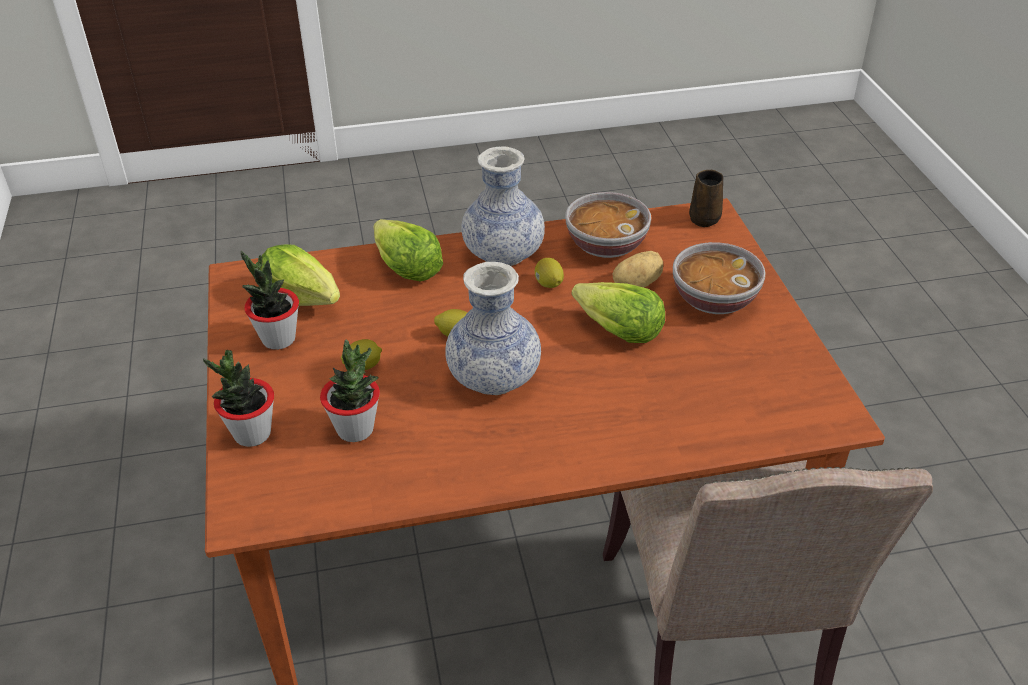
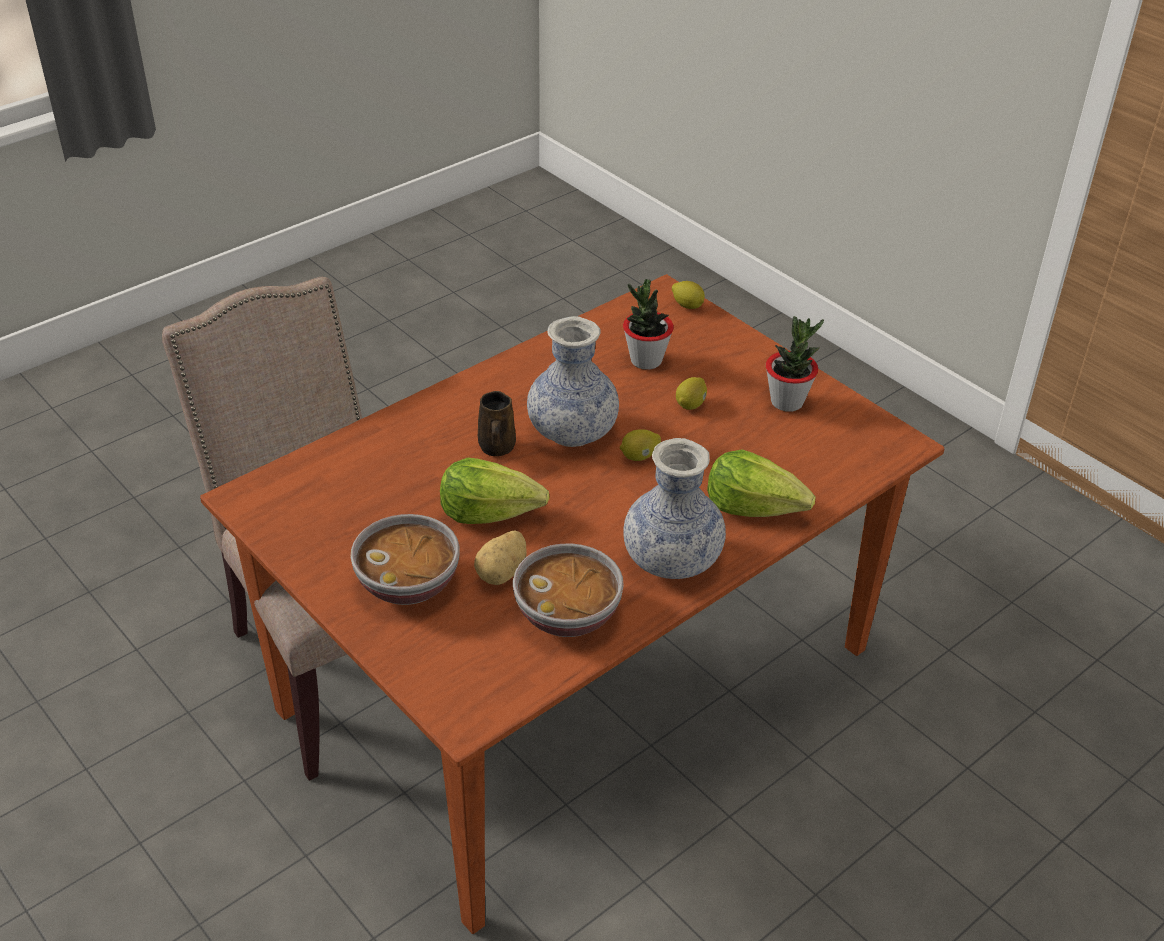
camera: 150 degrees right, 0 degrees up
potted plant [203,350,274,447] -> none
lettuce [262,244,340,306] -> none
lemon [535,258,564,288] -> lemon moved to [672,281,705,309]
brown mug [689,170,723,227] -> brown mug moved to [478,391,516,456]

